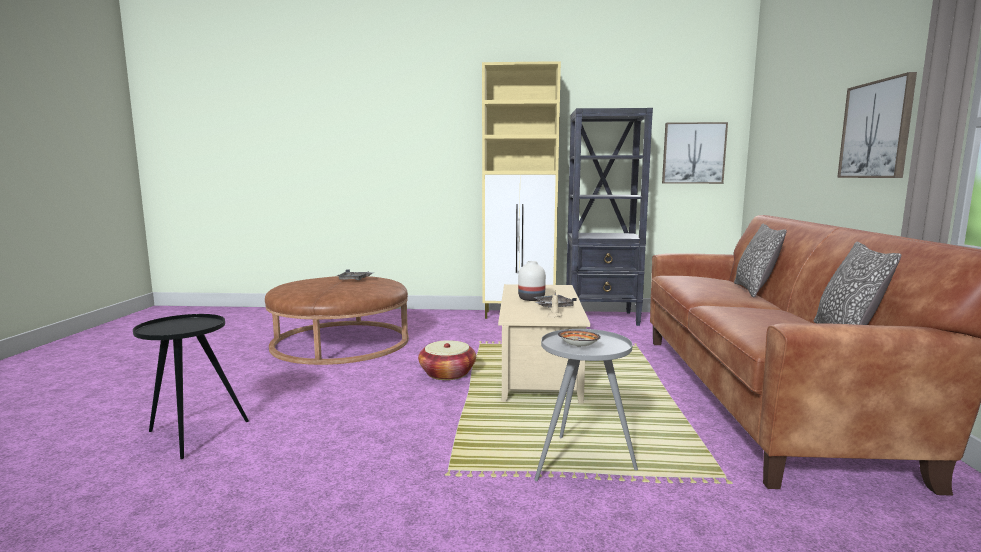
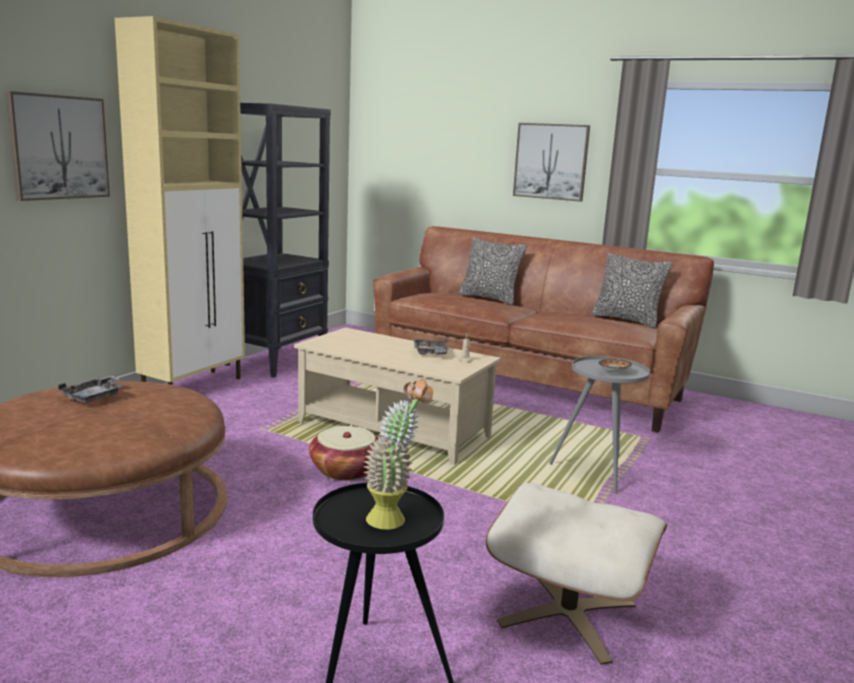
camera: 65 degrees left, 5 degrees up
white vase [518,261,546,301] -> none
picture [662,122,728,184] -> picture moved to [5,91,110,201]
none -> potted plant [363,379,433,529]
none -> beige ottoman [486,483,667,665]

